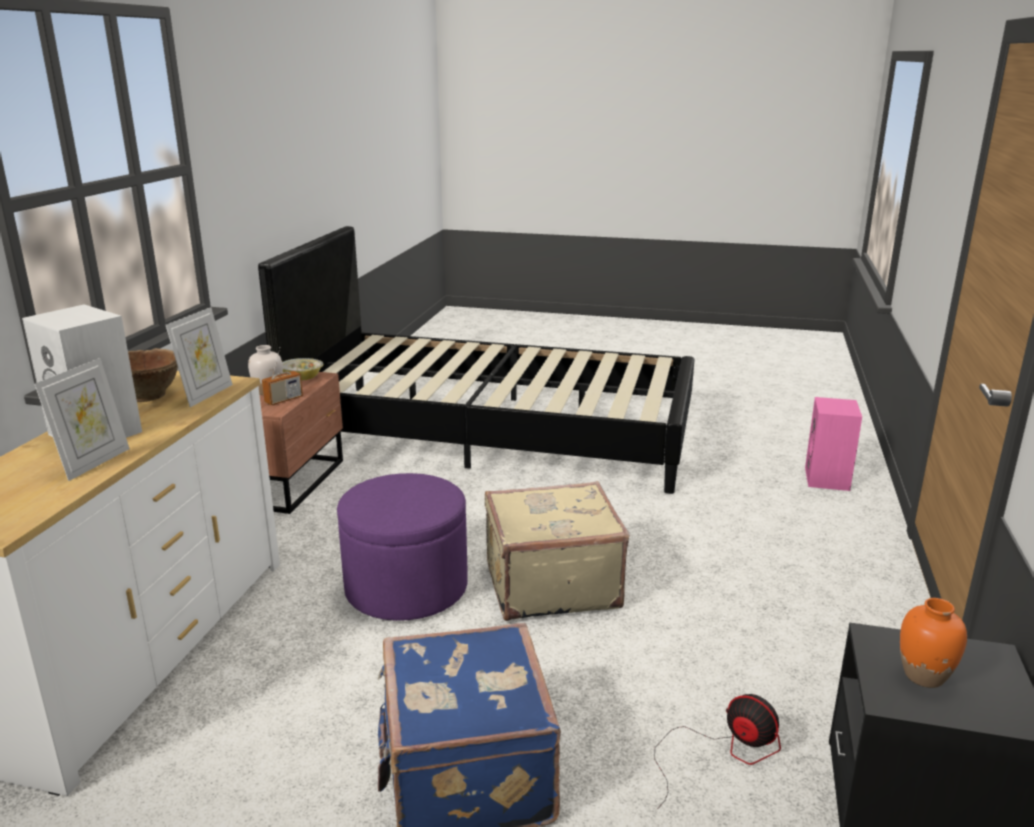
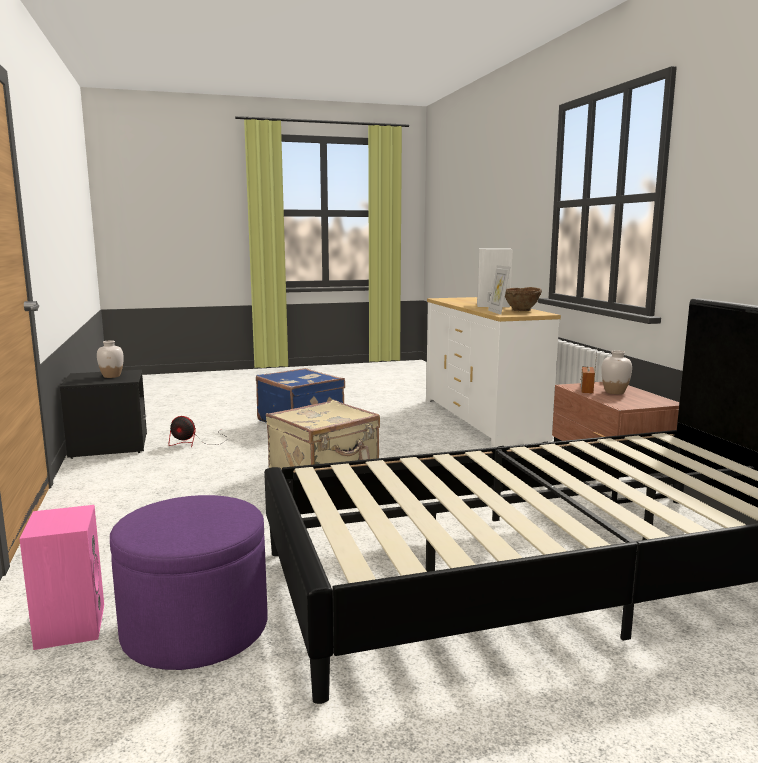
camera: 150 degrees right, 10 degrees down
picture frame [34,358,129,481] -> none
bowl [282,358,324,381] -> none
purple ottoman [337,473,468,621] -> purple ottoman moved to [110,495,268,670]
orange vase [900,598,967,688] -> white vase [97,340,124,378]

